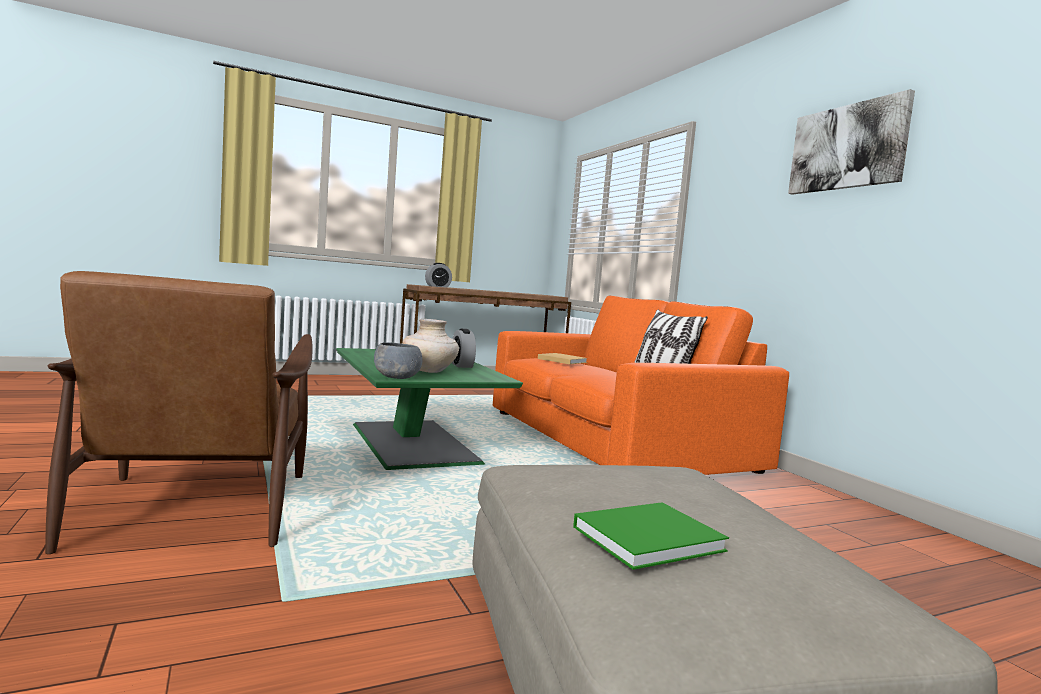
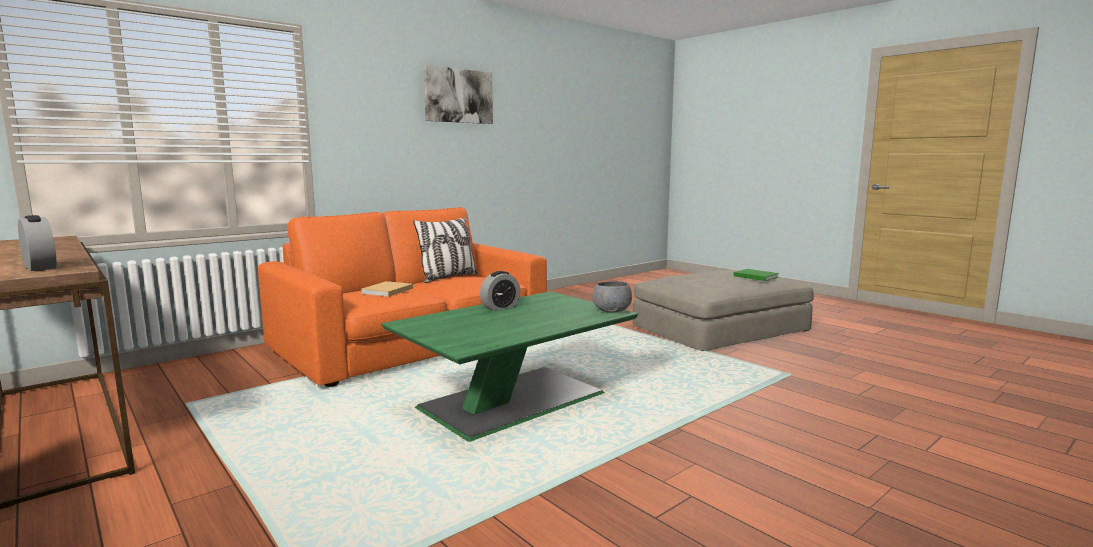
camera: 105 degrees left, 5 degrees up
brown armchair [45,271,313,554] -> none
beige vase [402,319,459,373] -> none

